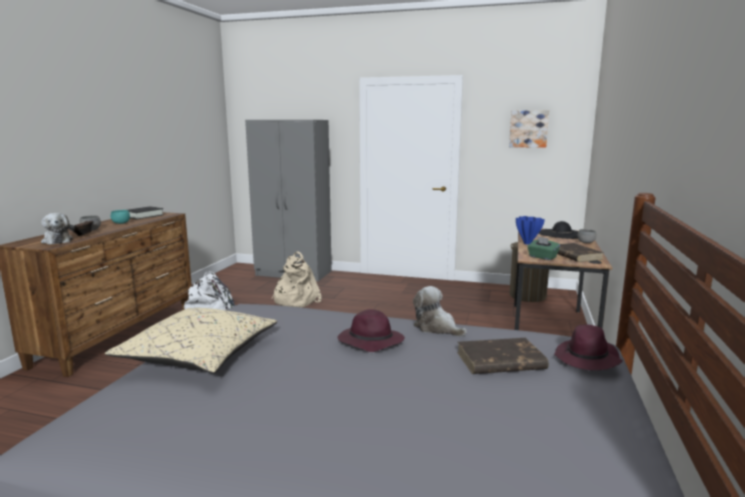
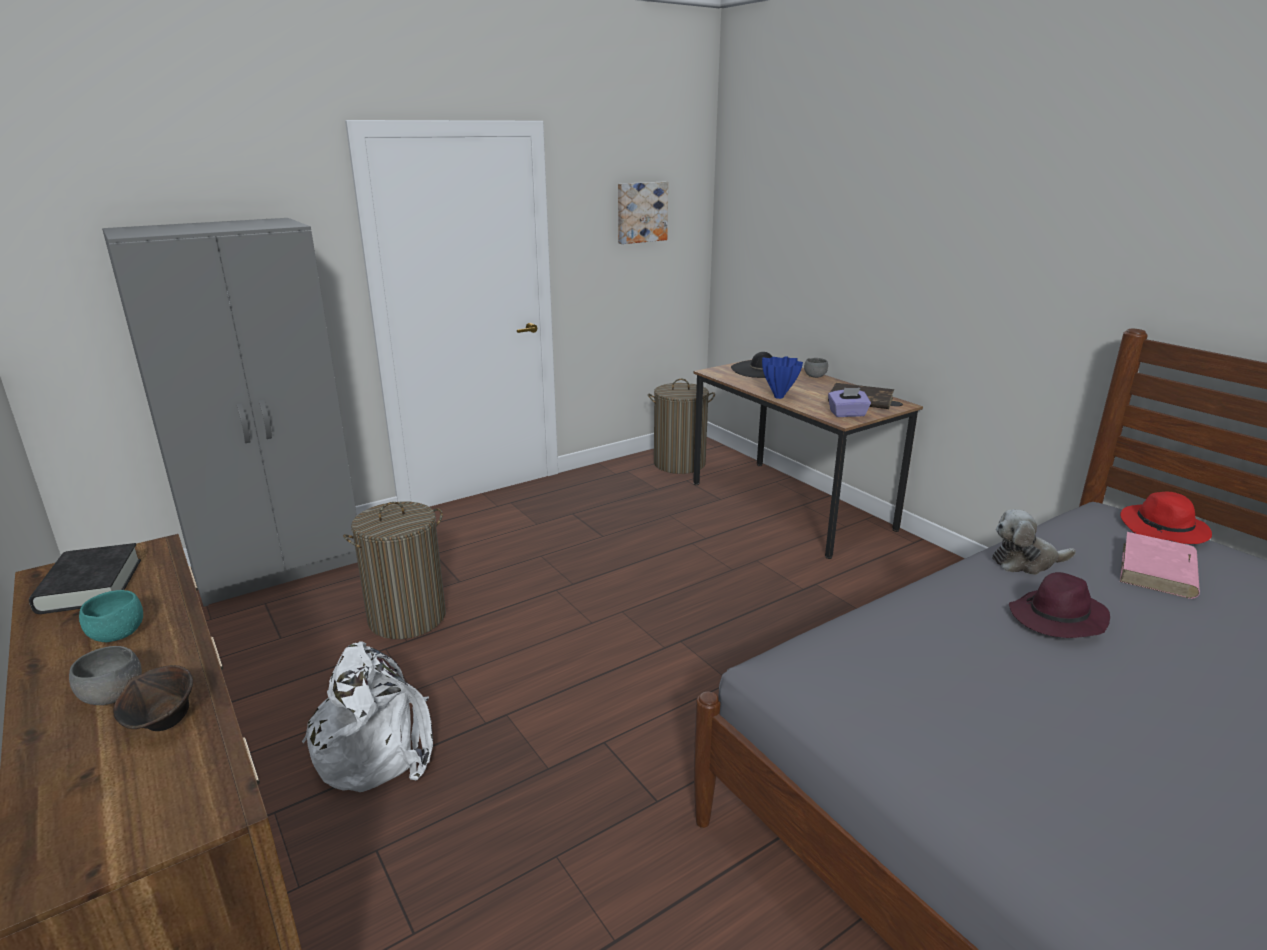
camera: 50 degrees left, 10 degrees up
plush toy [41,213,74,244] -> none
beige pillow [104,308,277,373] -> none
beige backpack [271,251,322,307] -> laundry basket [343,502,446,639]
brown book [457,338,549,374] -> pink book [1120,532,1200,599]
green tissue box [527,236,560,260] -> purple tissue box [828,388,871,417]
purple hat [554,324,623,370] -> red hat [1120,492,1212,544]

